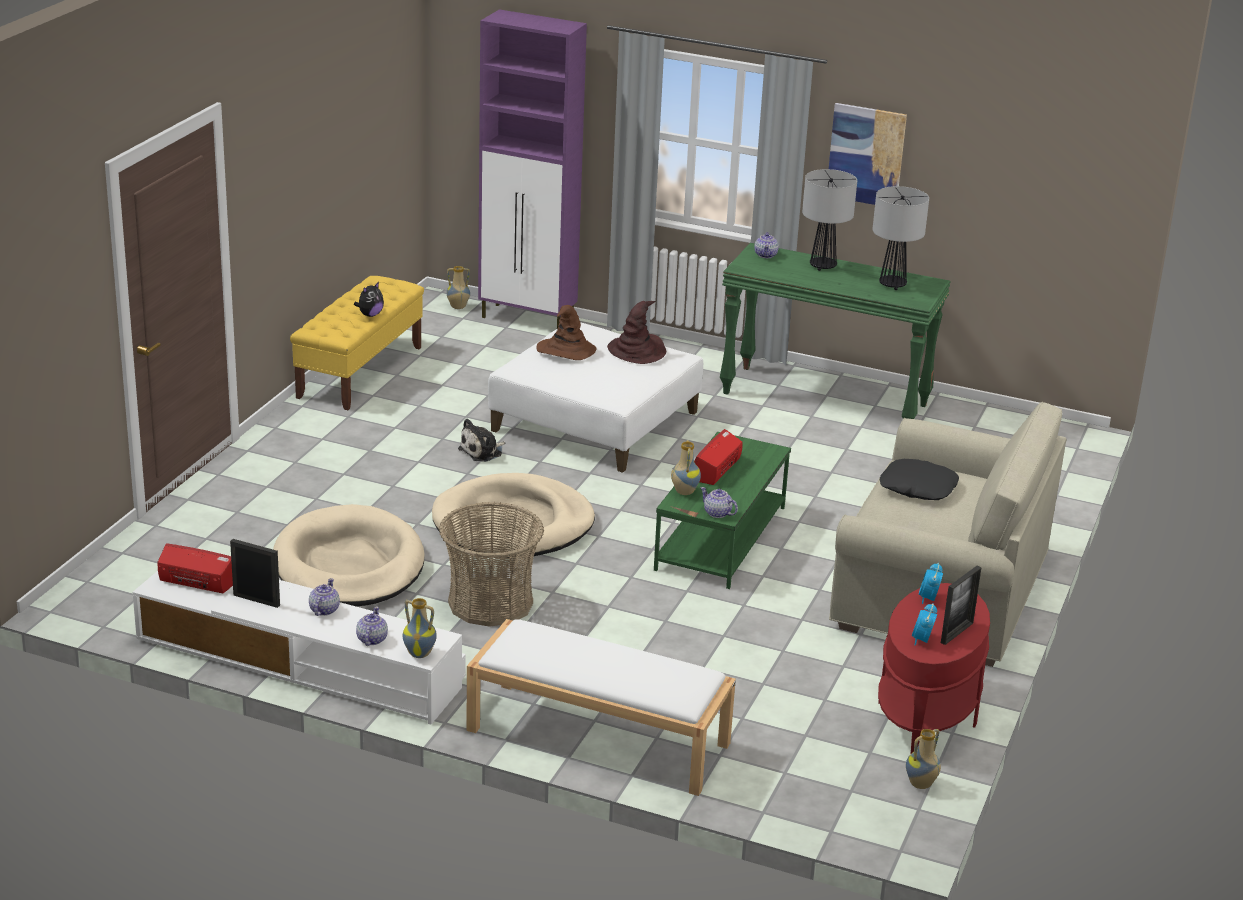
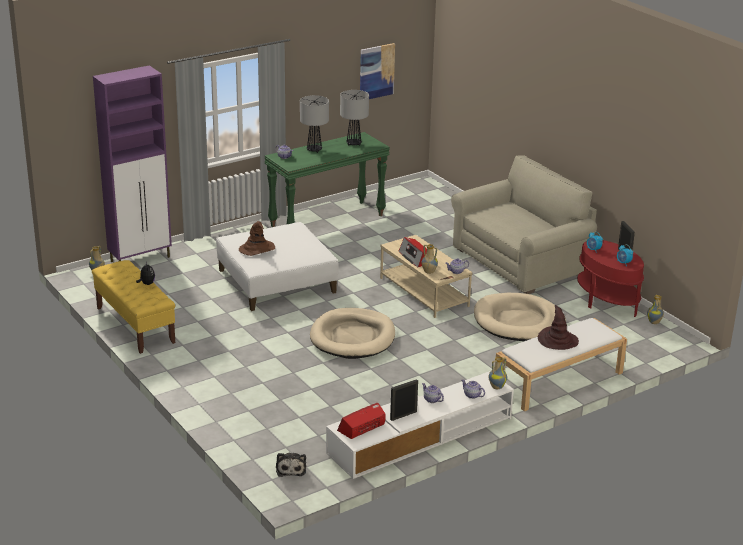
camera: 55 degrees left, 0 degrees up
beige dog bed [273,504,425,606] -> beige dog bed moved to [474,293,566,341]
basket [439,502,544,627] -> none
plush toy [458,419,505,462] -> plush toy moved to [276,453,306,477]
brown hat [607,301,666,364] -> brown hat moved to [538,305,579,350]
green coffee table [654,432,791,589] -> beige coffee table [380,235,473,318]
picture [829,103,907,205] -> picture moved to [360,43,395,99]
black pillow [880,459,959,500] -> none

